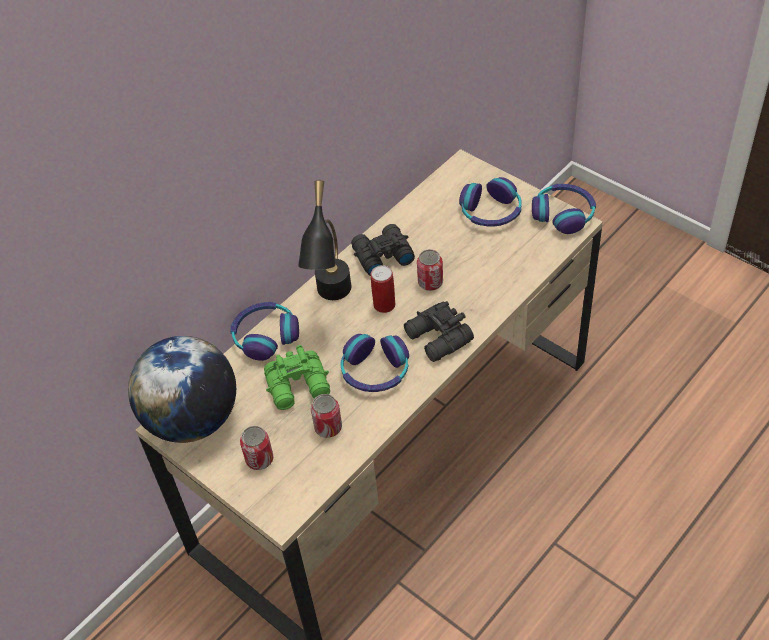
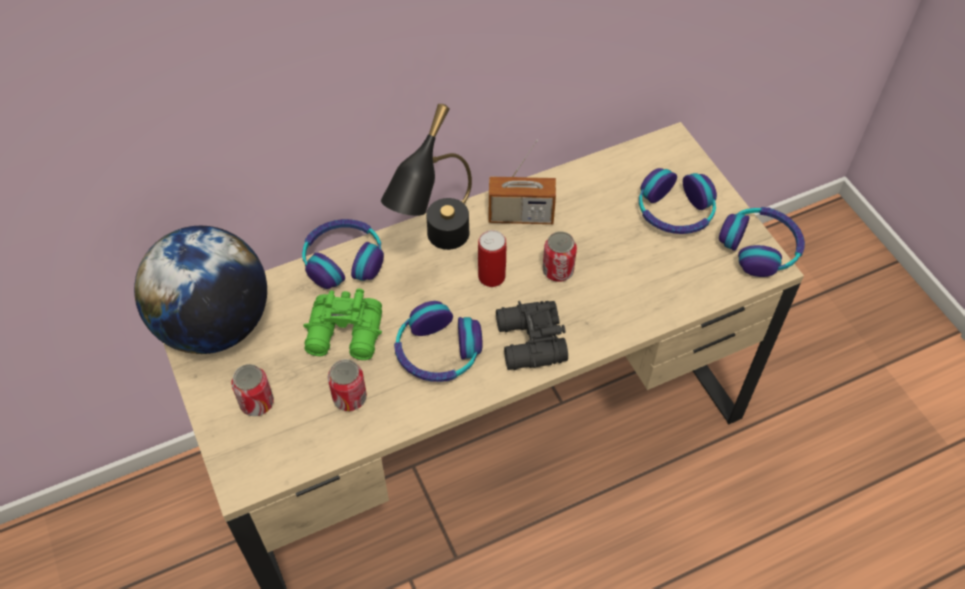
camera: 20 degrees right, 5 degrees up
black binoculars [351,224,415,276] -> radio [489,140,556,224]

